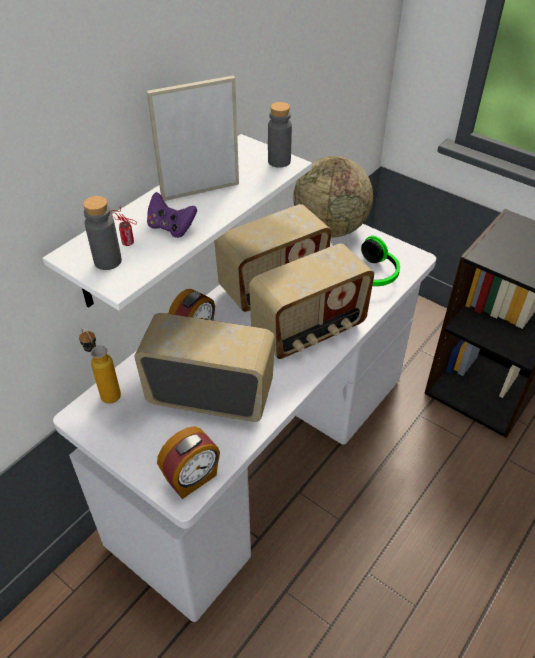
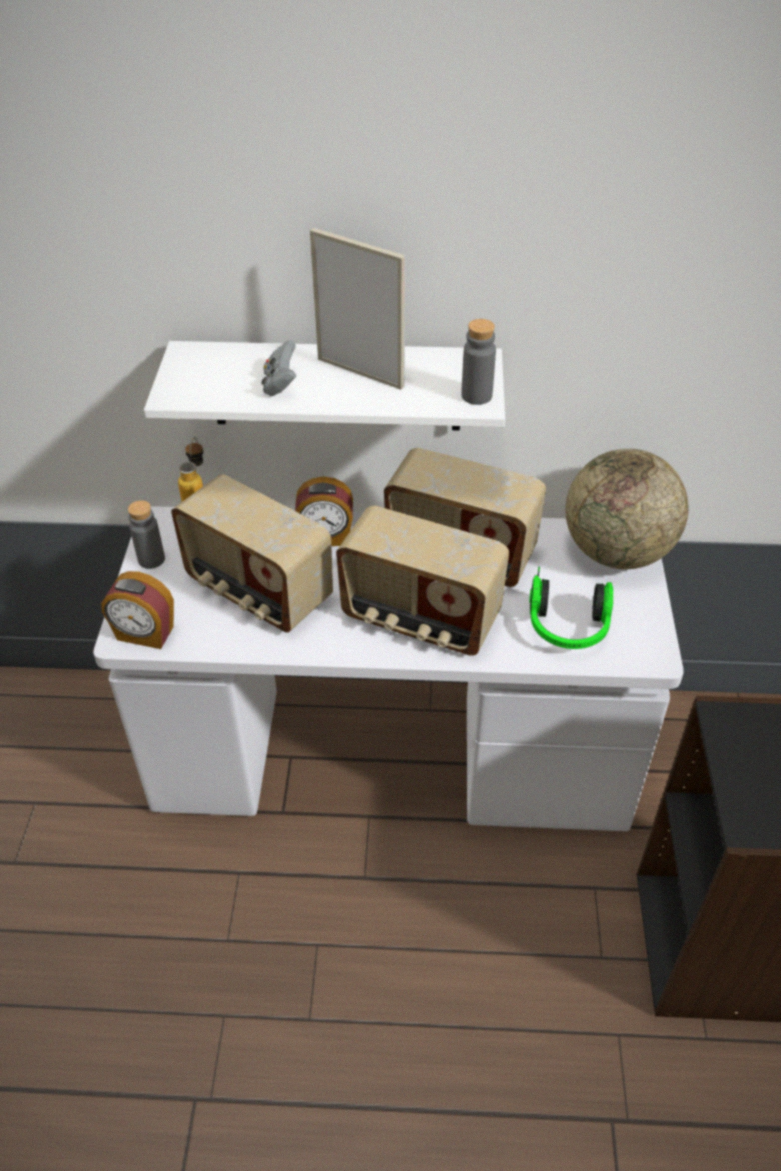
camera: 55 degrees right, 0 degrees up
grey bottle [83,196,122,270] -> grey bottle moved to [128,500,165,569]
can [111,207,137,246] -> none
radio [134,313,275,422] -> radio turned 150 degrees clockwise [171,474,333,633]
purple game controller [147,192,197,238] -> grey game controller [261,340,296,396]

